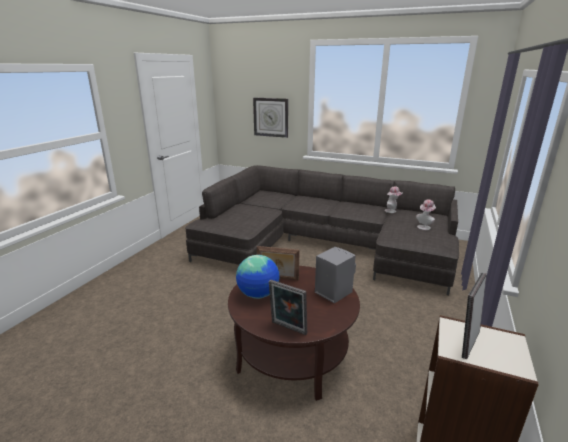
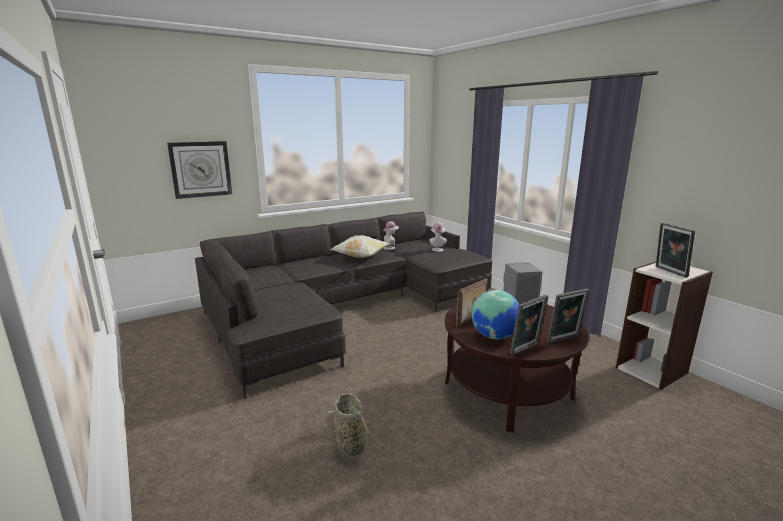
camera: 55 degrees left, 5 degrees down
none -> basket [323,393,386,467]
none -> pillow [330,235,389,258]
none -> picture frame [510,295,549,355]

